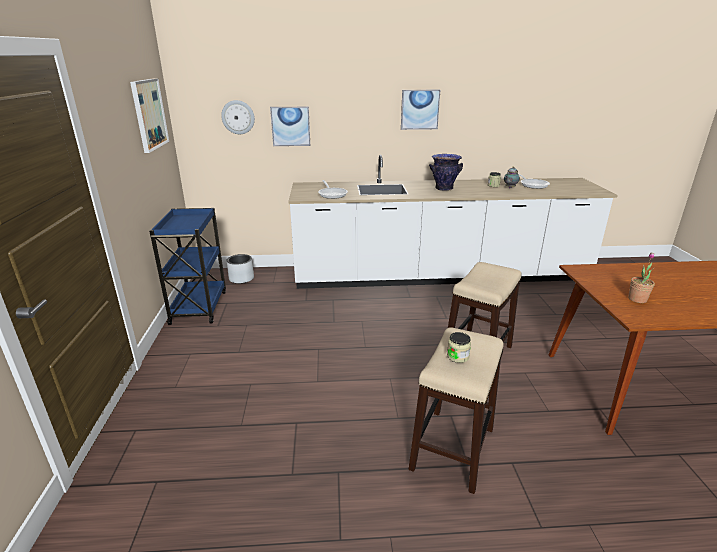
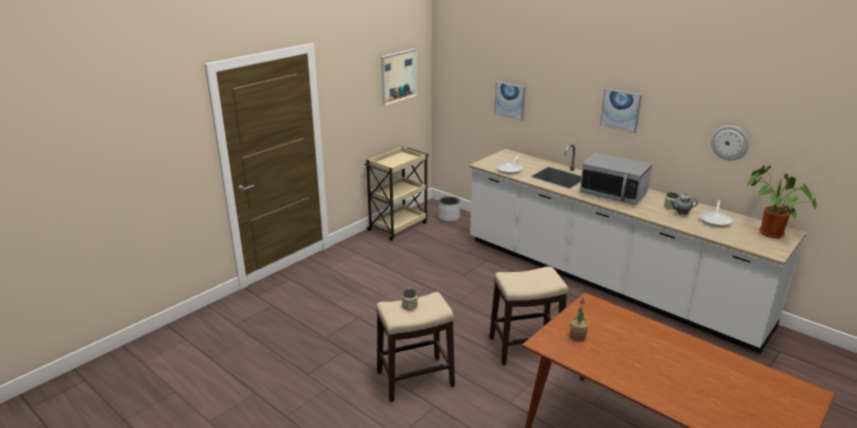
camera: 45 degrees right, 0 degrees up
blue cart [149,208,226,325] -> beige cart [364,146,429,241]
wall clock [221,100,255,134] -> wall clock moved to [711,125,749,161]
vase [429,154,463,191] -> microwave [580,152,652,205]
none -> potted plant [747,165,817,238]

